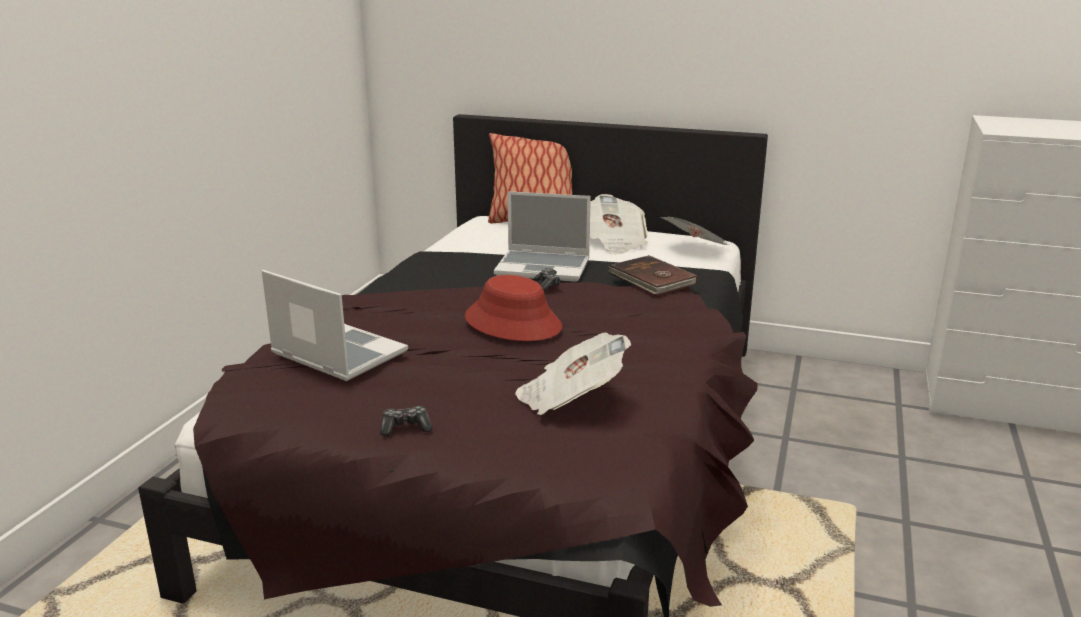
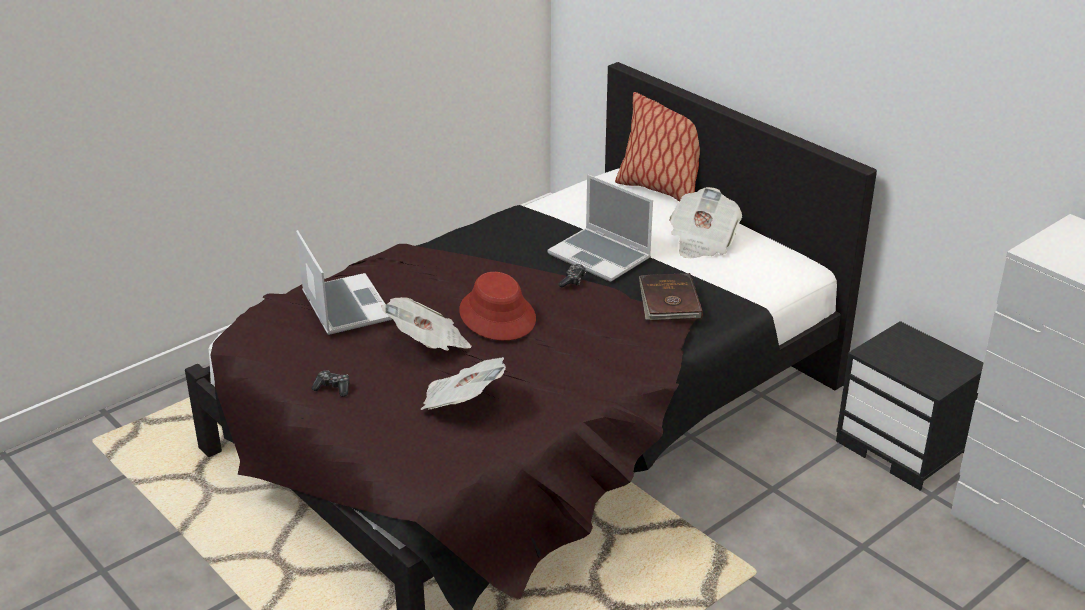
camera: 30 degrees right, 10 degrees up
newspaper [660,217,729,245] -> newspaper moved to [381,297,472,351]
none -> black nightstand [836,321,983,491]

